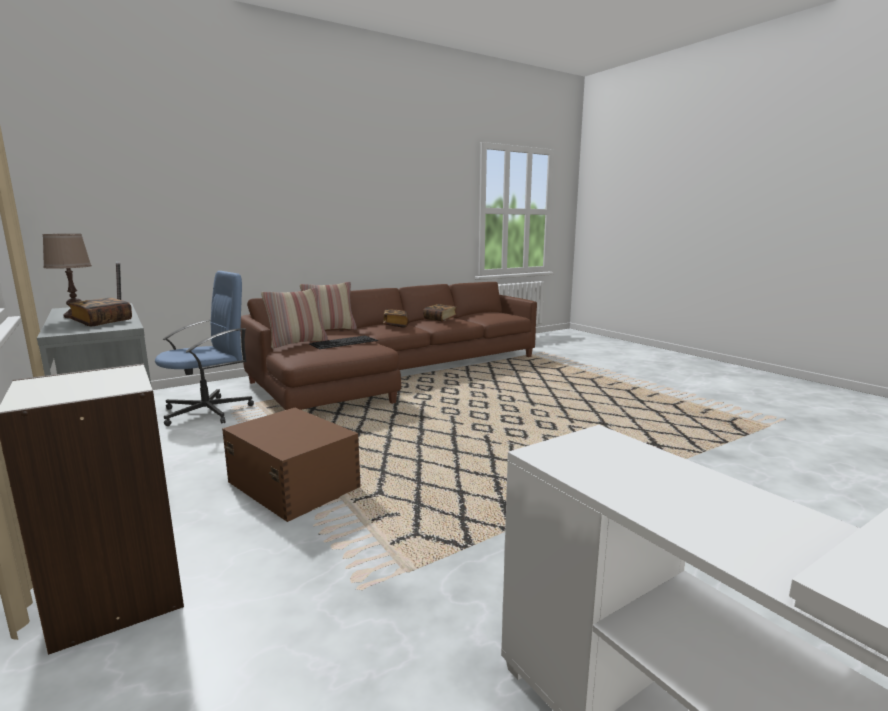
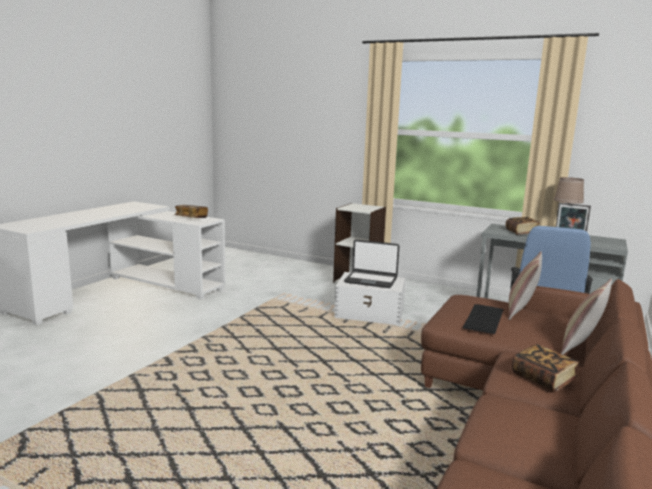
camera: 150 degrees right, 0 degrees up
brown storage box [222,408,361,522] -> white storage box [334,272,405,326]
book [423,304,457,321] -> book moved to [175,205,208,218]
none -> laptop [344,240,399,288]

